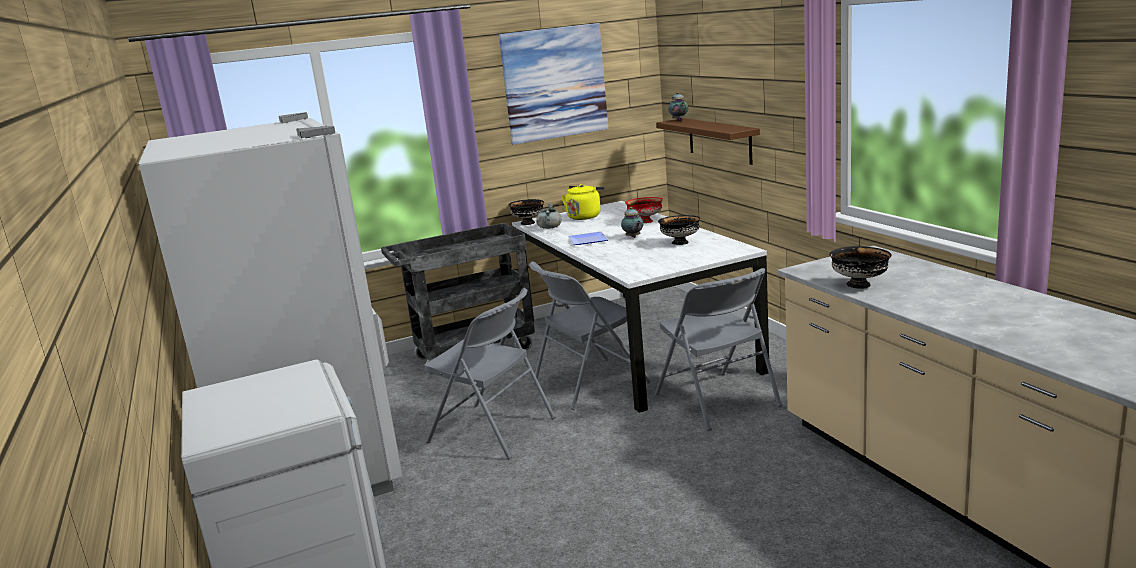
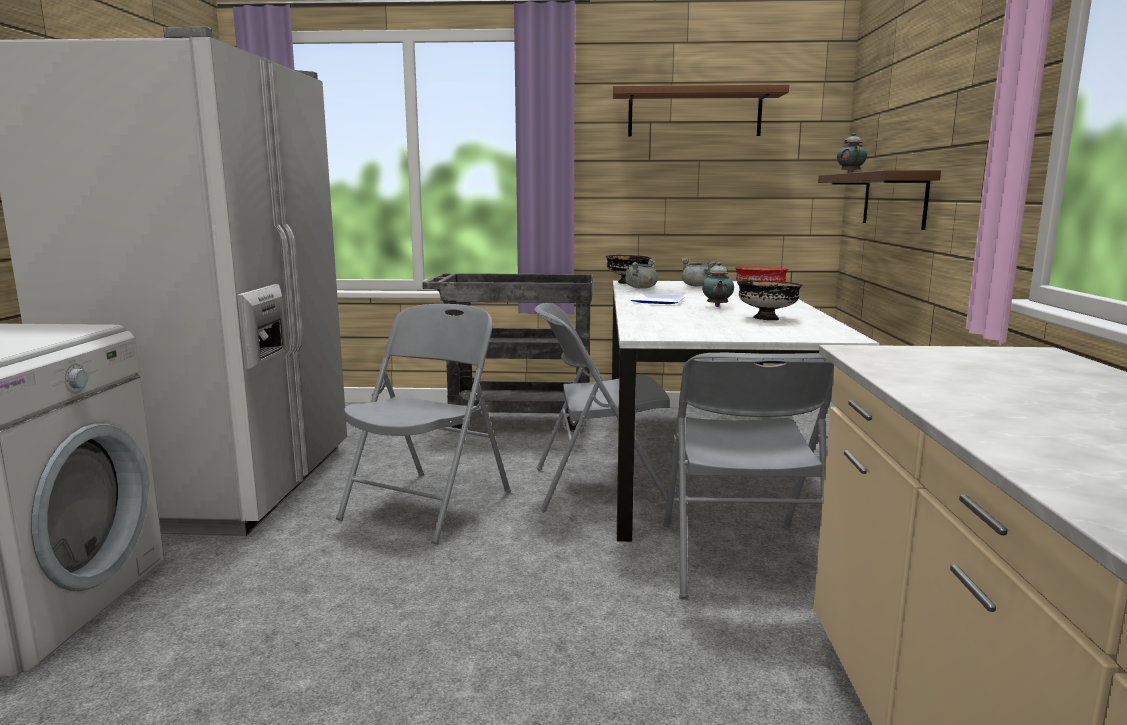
camera: 25 degrees right, 5 degrees down
grey chair [425,288,556,460] -> grey chair turned 120 degrees counterclockwise [336,304,511,545]
picture [499,23,608,145] -> brown shelf [613,85,789,136]
yellow kettle [561,184,605,220] -> grey cooking pot [681,258,716,286]
black bowl [829,246,892,289] -> none

